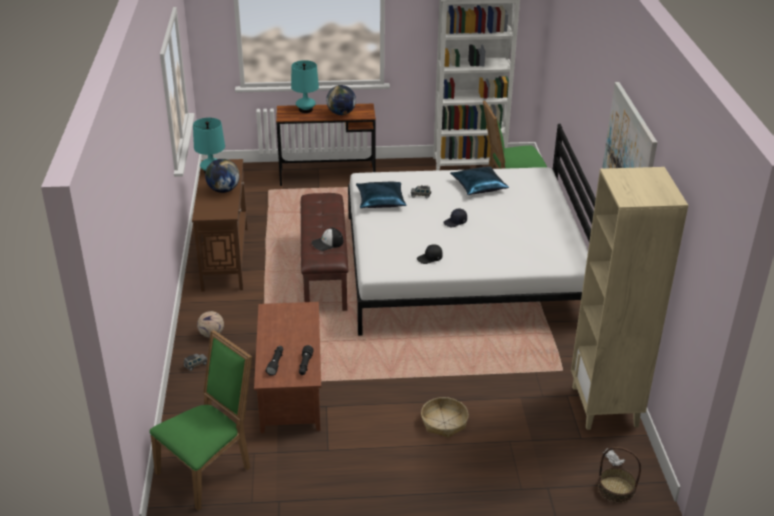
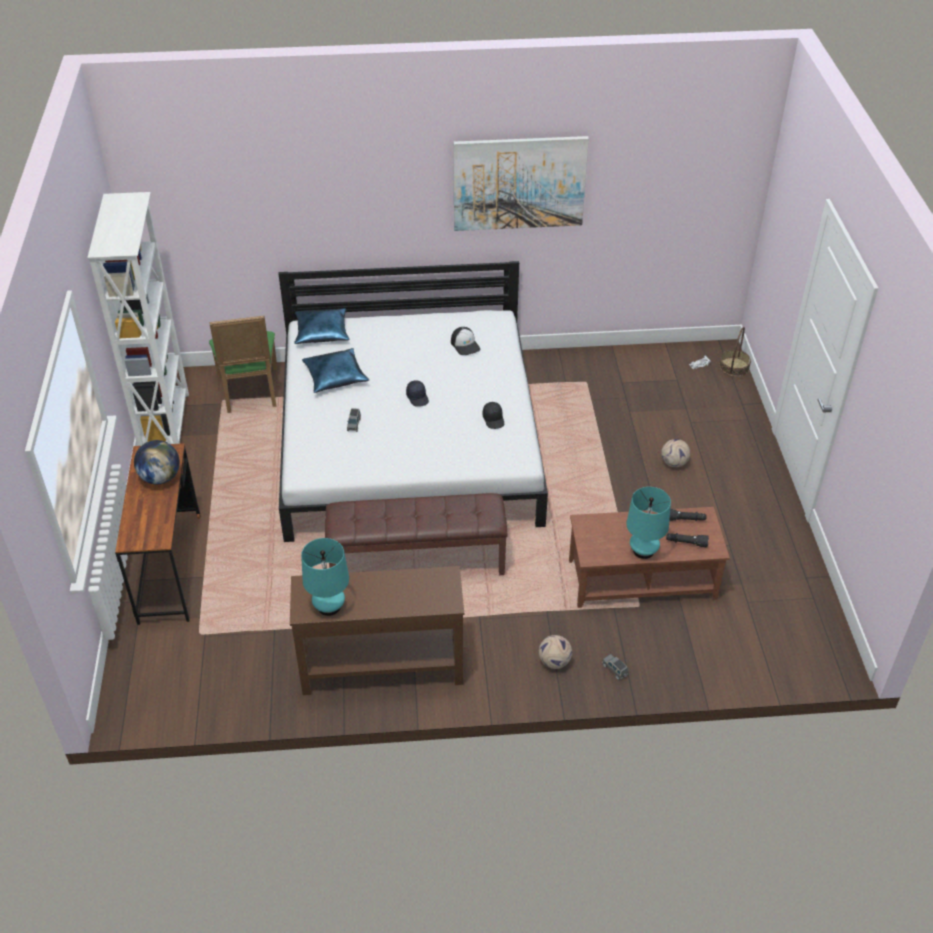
camera: 90 degrees left, 10 degrees up
green chair [149,330,252,510] -> none
globe [205,159,240,193] -> none
turquoise table lamp [291,60,319,113] -> turquoise table lamp moved to [626,487,671,559]
cap [311,228,344,251] -> cap moved to [451,327,480,355]
blue pillow [356,182,406,208] -> blue pillow moved to [294,308,350,344]
basket [421,397,469,438] -> football [661,439,690,467]
beige bookcase [571,167,688,430] -> none

